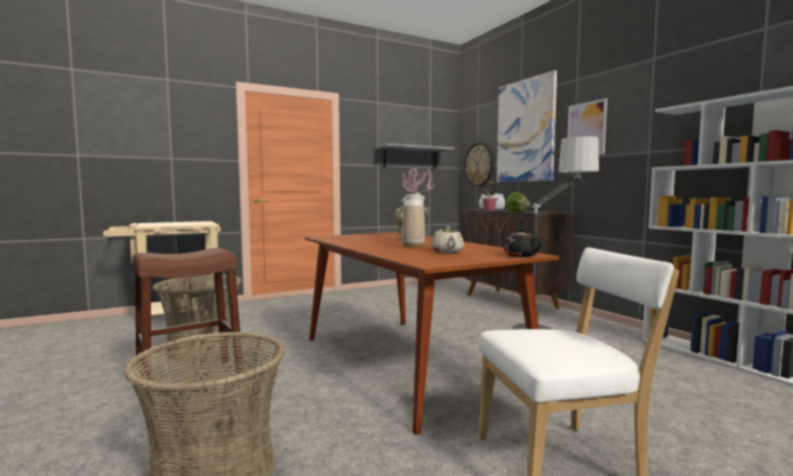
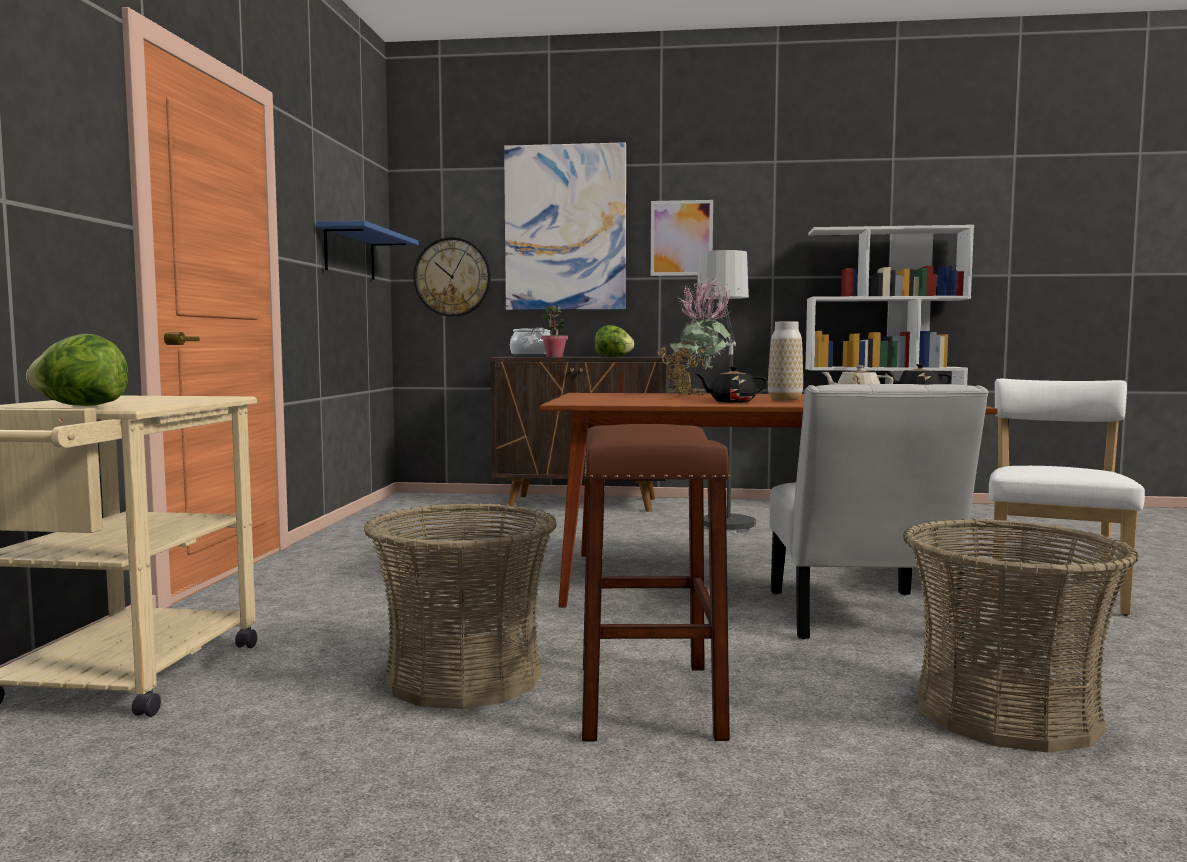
camera: 55 degrees left, 0 degrees up
grey shelf [377,143,454,169] -> blue shelf [316,221,419,280]
none -> lettuce [26,334,128,406]
none -> black teapot [696,366,767,403]
none -> white chair [770,384,989,639]

